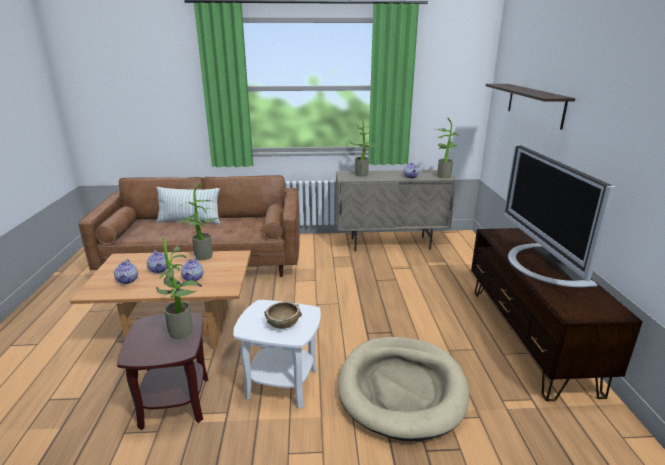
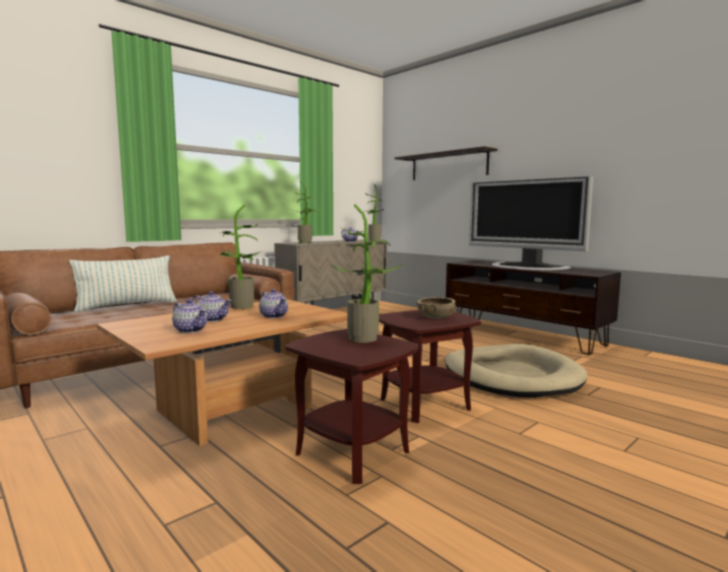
camera: 40 degrees left, 15 degrees down
white side table [233,300,321,409] -> brown side table [379,310,481,423]

